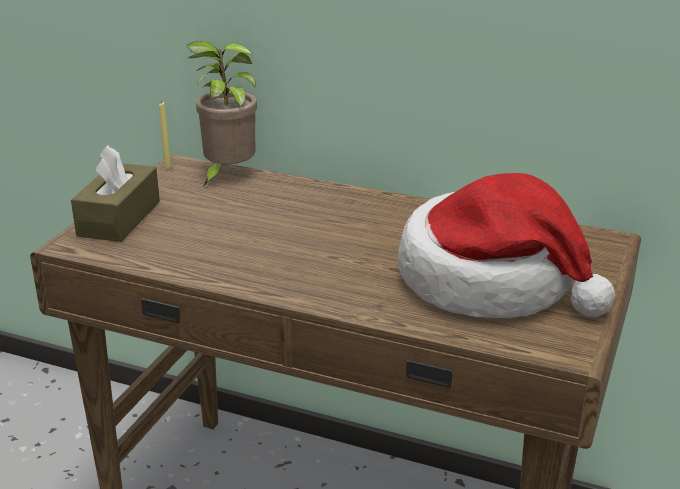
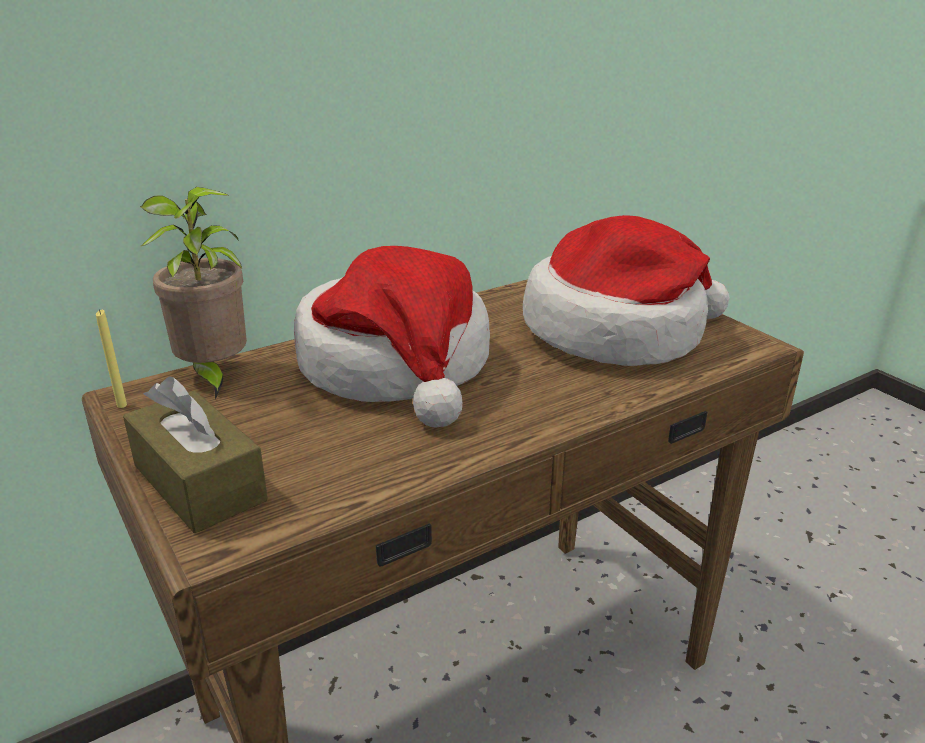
camera: 55 degrees left, 0 degrees up
none -> hat [294,246,490,428]

